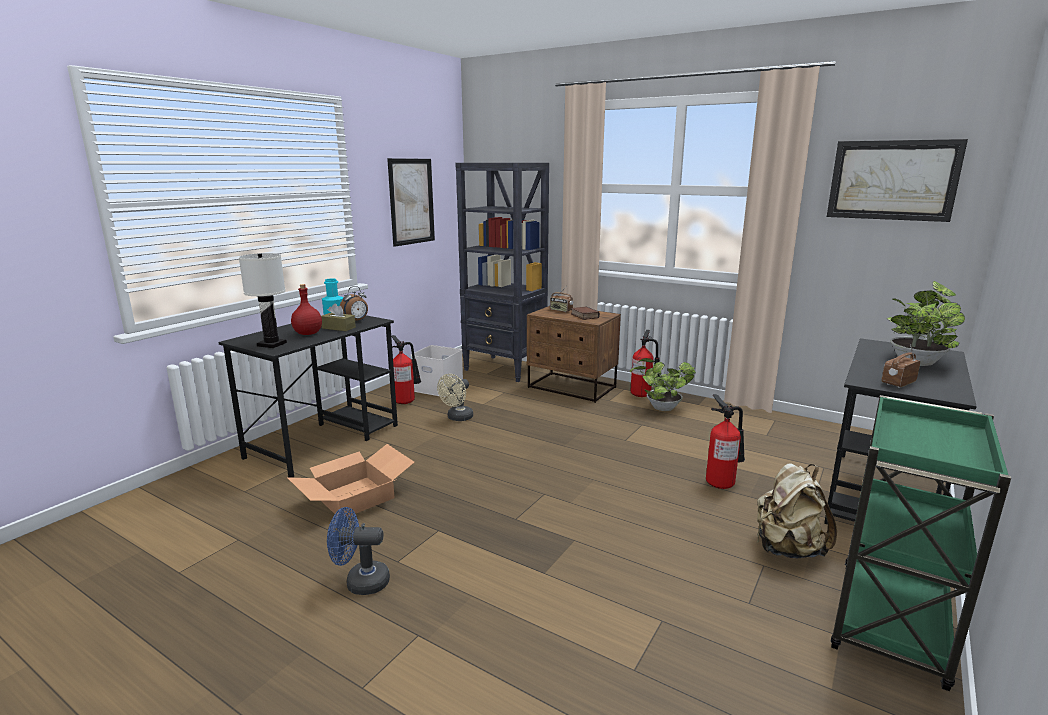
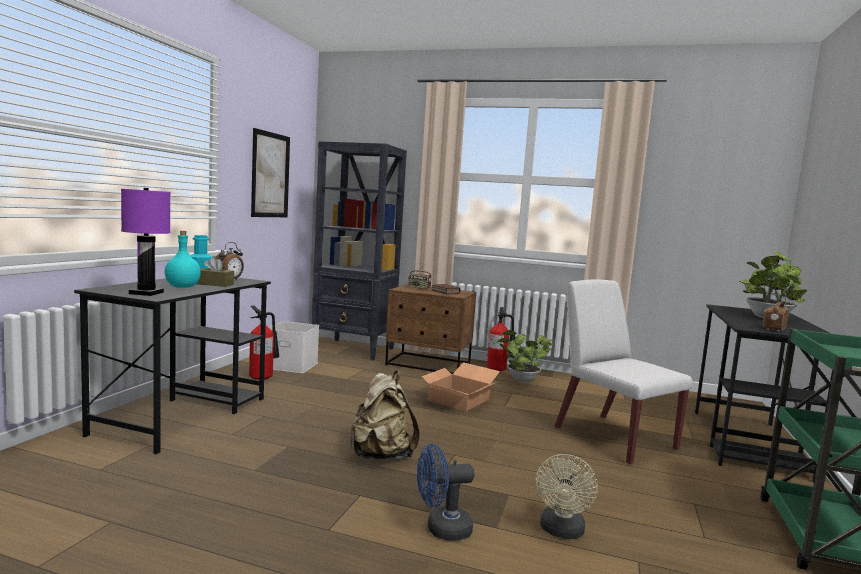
camera: 15 degrees left, 10 degrees down
white table lamp [239,253,287,348] -> purple table lamp [121,188,170,296]
cardboard box [287,444,414,516] -> cardboard box moved to [417,362,500,411]
red bottle [291,284,322,335] -> turquoise bottle [165,231,201,288]
blue fan [327,507,390,595] -> blue fan moved to [417,444,474,541]
beige fan [437,374,473,421] -> beige fan moved to [536,454,598,539]
fire extinguisher [706,394,745,489] -> white chair [554,279,693,465]
beige backpack [757,463,837,558] -> beige backpack moved to [350,371,420,459]
picture [827,139,968,222] -> none

